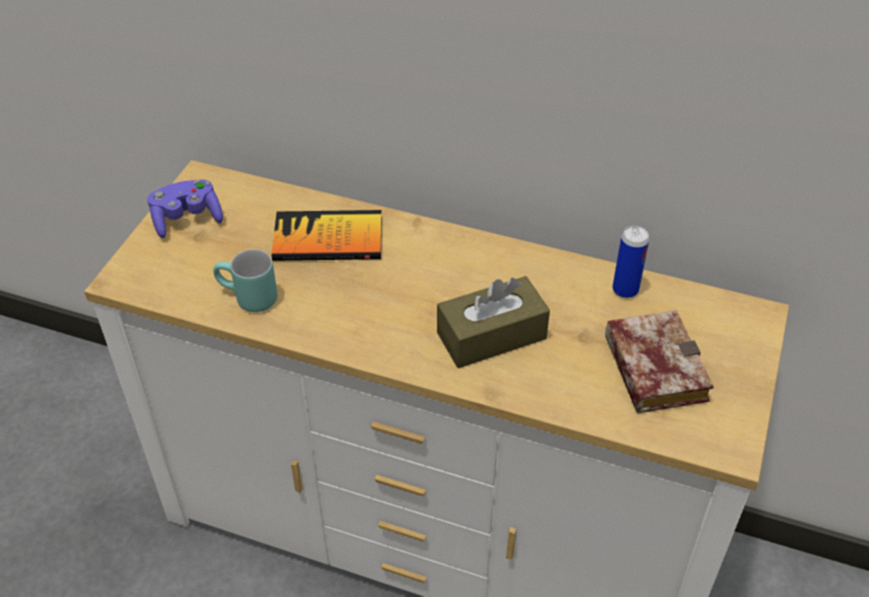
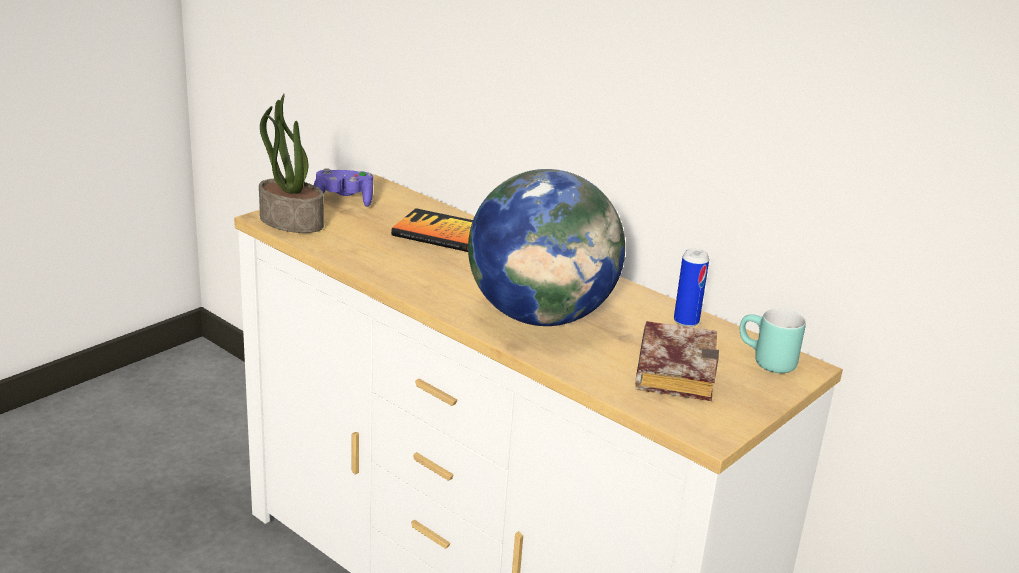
camera: 20 degrees right, 20 degrees down
turquoise mug [213,249,277,312] -> turquoise mug moved to [740,309,806,373]
brown tissue box [437,276,550,368] -> globe [468,169,625,326]
none -> potted plant [259,94,324,233]

